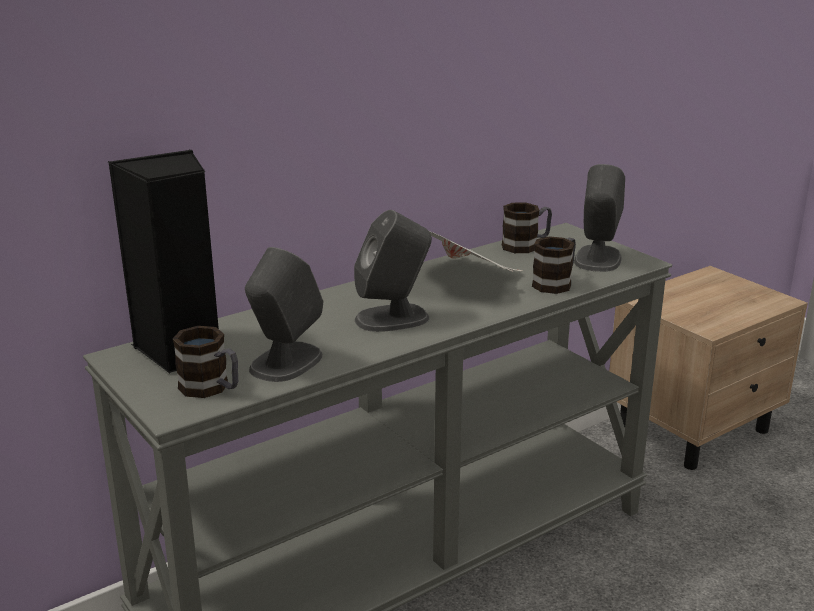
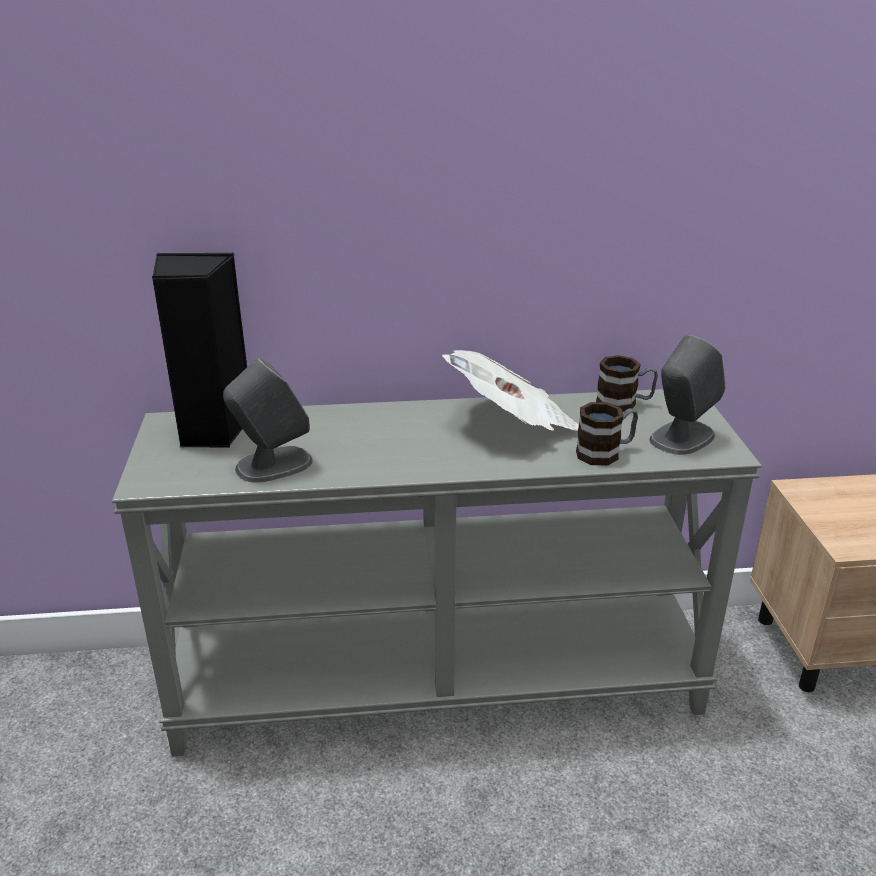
camera: 30 degrees right, 5 degrees up
mug [173,326,238,398] -> none
grey speaker [354,210,432,332] -> none

